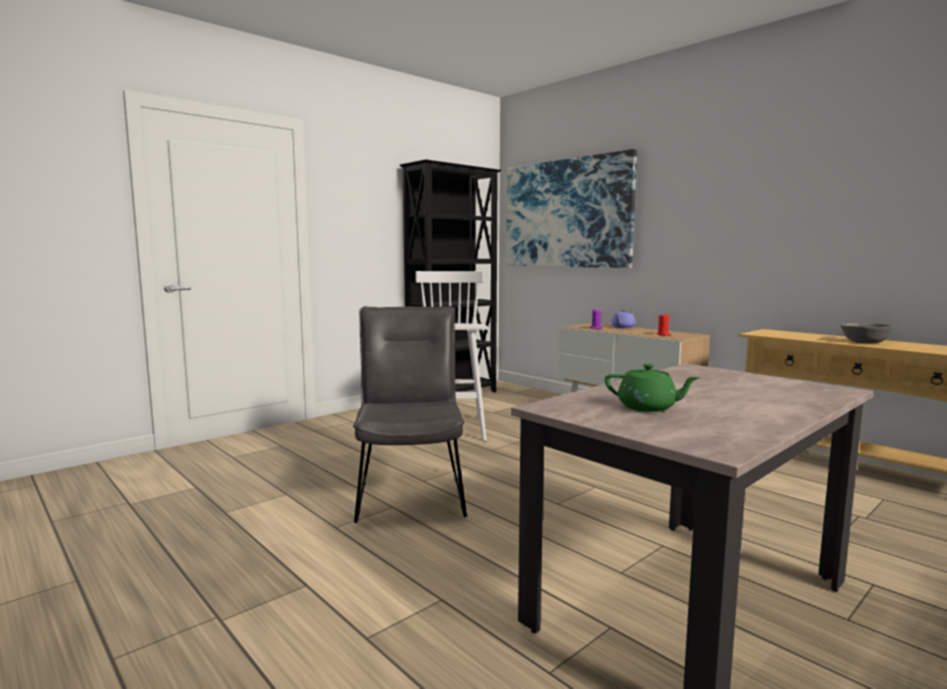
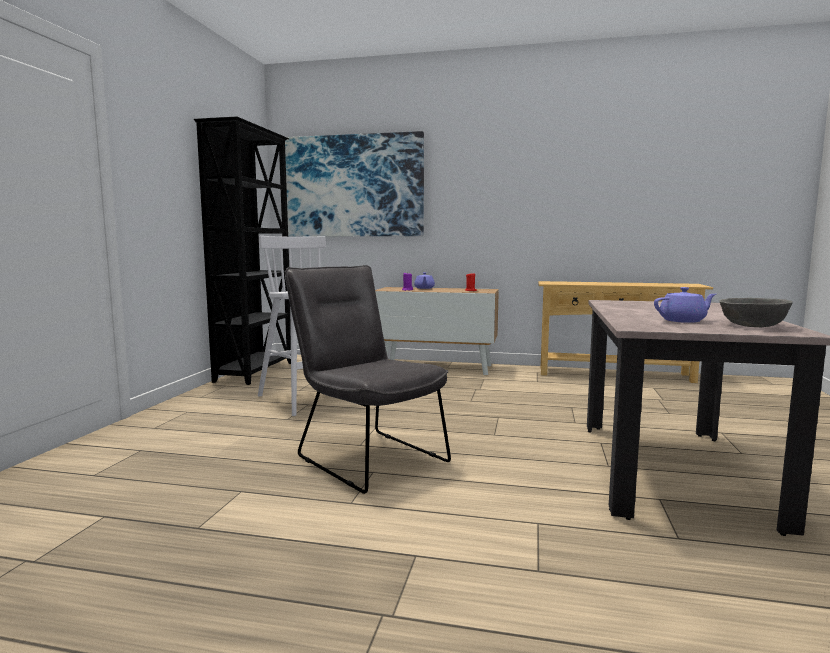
camera: 35 degrees left, 0 degrees up
green teapot [605,364,700,412] -> purple teapot [654,287,716,323]
grey bowl [841,323,893,343] -> grey bowl moved to [719,298,793,327]

